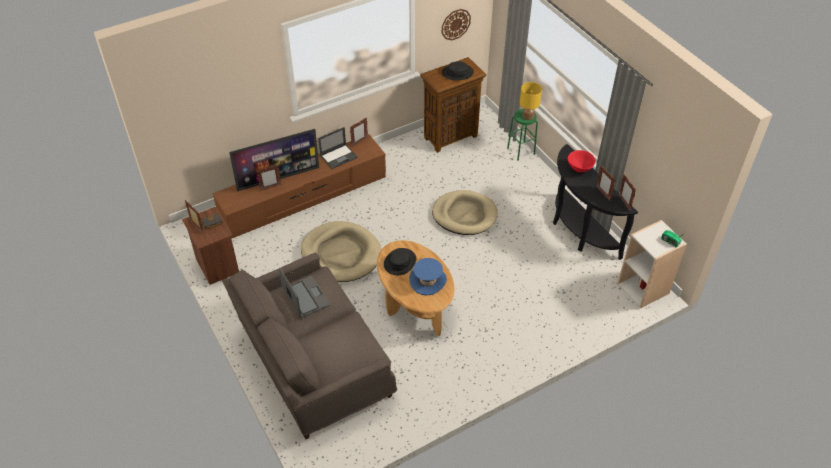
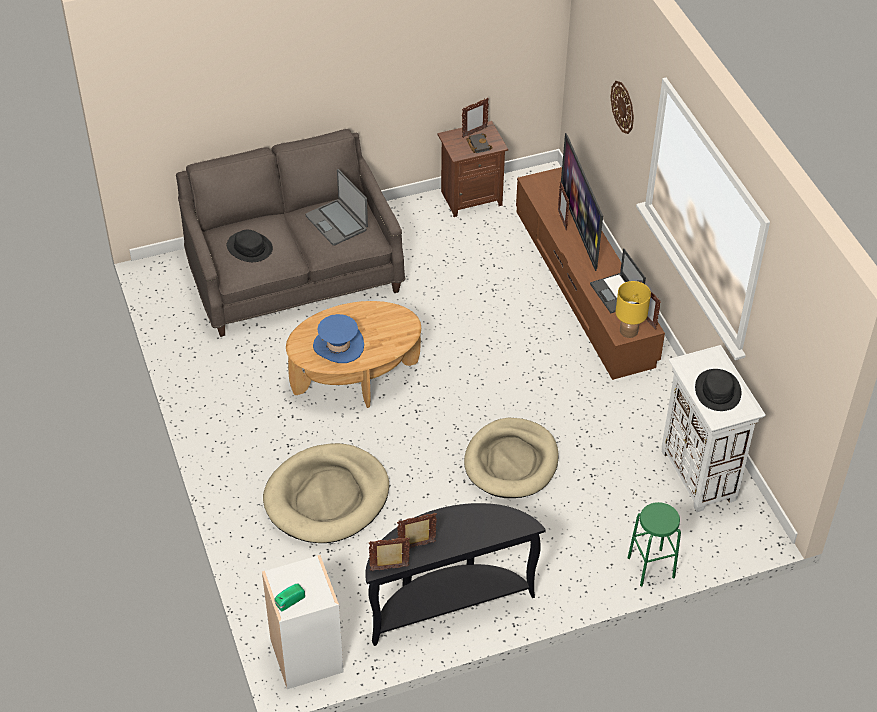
camera: 100 degrees right, 0 degrees up
laptop [279,268,330,318] -> laptop turned 75 degrees clockwise [305,169,368,246]
beige dog bed [301,221,381,282] -> beige dog bed moved to [263,443,389,543]
black hat [384,248,416,275] -> black hat moved to [227,230,273,262]
brown cabinet [420,57,486,153] -> white cabinet [662,345,766,512]
wall clock [442,9,471,40] -> wall clock moved to [610,81,634,134]
yellow table lamp [520,82,542,120] -> yellow table lamp moved to [615,281,651,338]
red bowl [568,150,596,173] -> none

